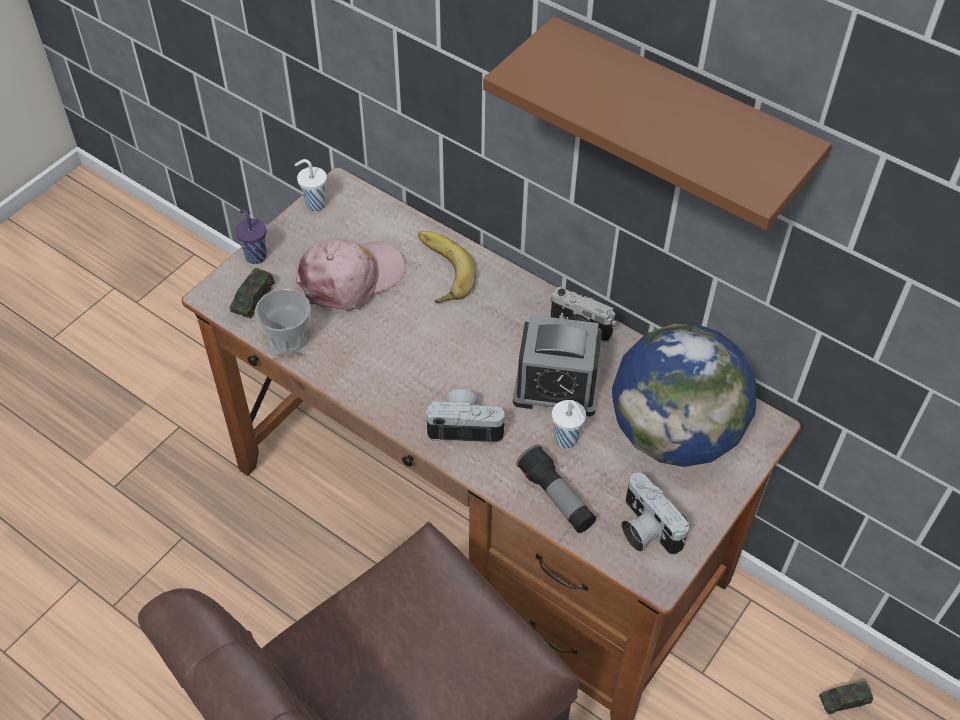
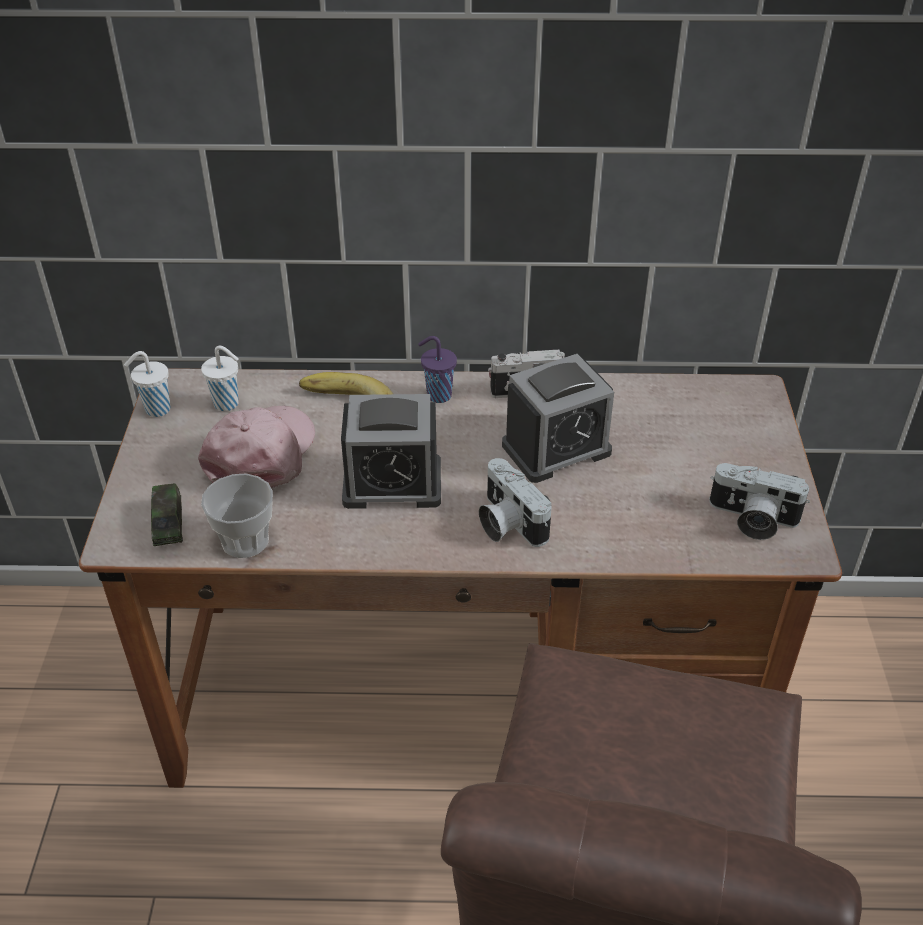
camera: 35 degrees left, 10 degrees down
purple cup [235,209,267,264] -> purple cup moved to [418,336,457,403]
camera [424,389,507,443] -> camera turned 90 degrees counterclockwise [479,458,552,547]
brown shelf [483,16,832,230] -> none
flashlight [516,445,596,533] -> none
white cup [552,400,586,448] -> white cup moved to [201,346,239,411]
globe [612,324,756,467] -> none
toy car [819,681,873,715] -> none
none -> alarm clock [341,394,441,509]

